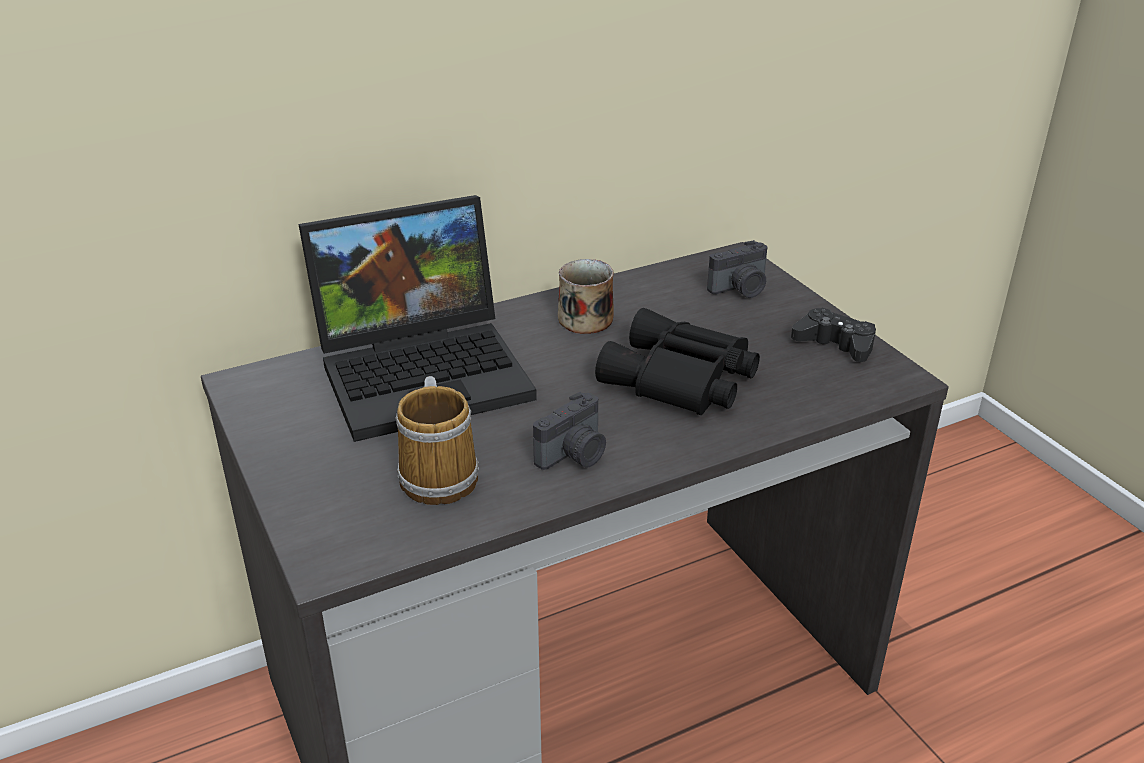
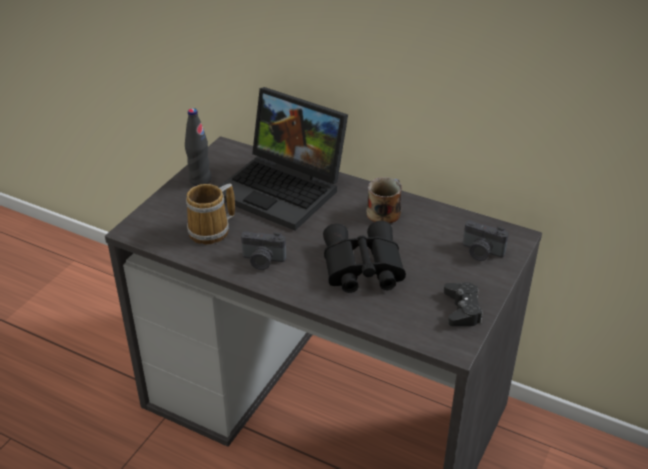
camera: 55 degrees right, 5 degrees up
none -> black bottle [185,108,211,186]

